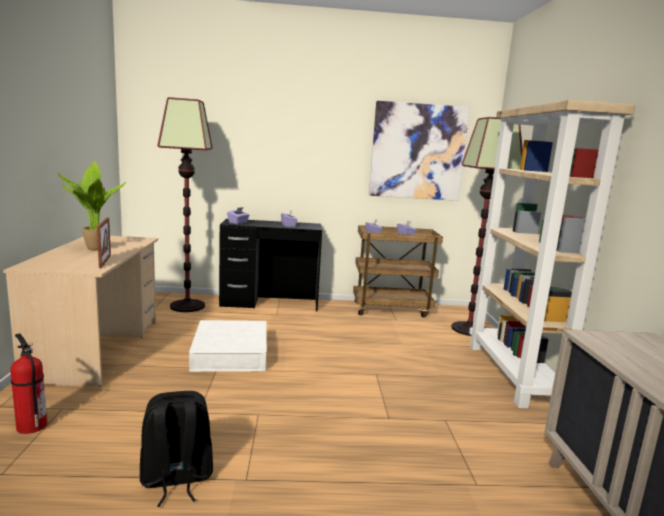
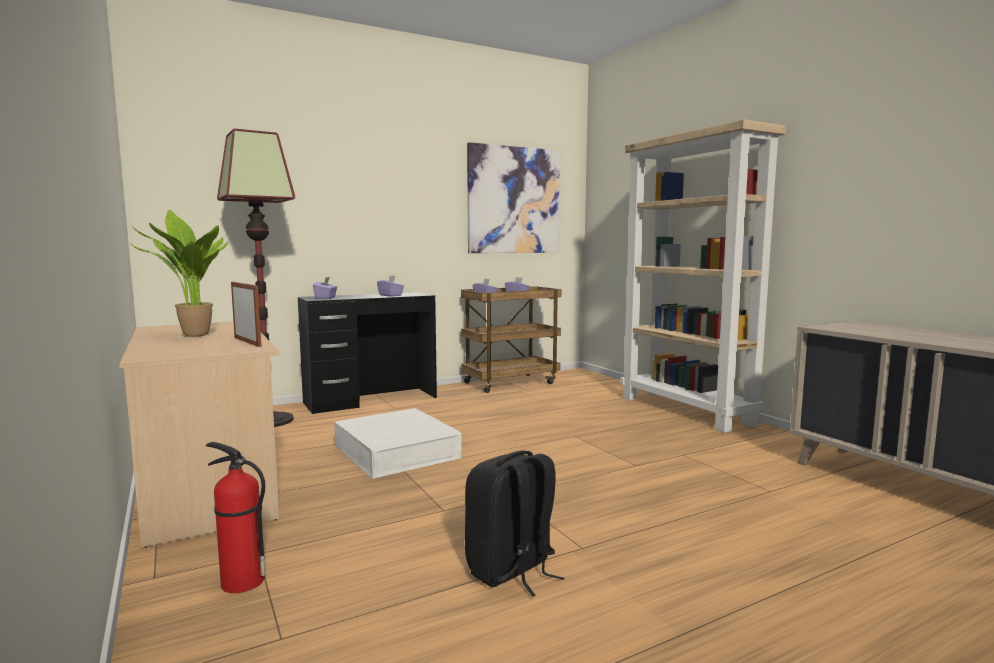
camera: 25 degrees left, 5 degrees down
floor lamp [451,117,523,336] -> none

